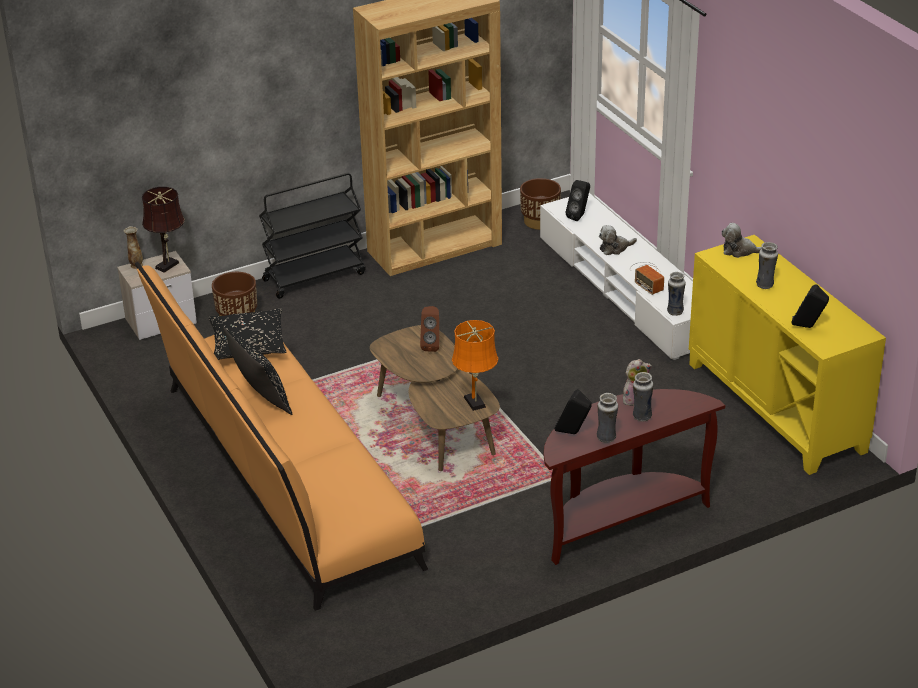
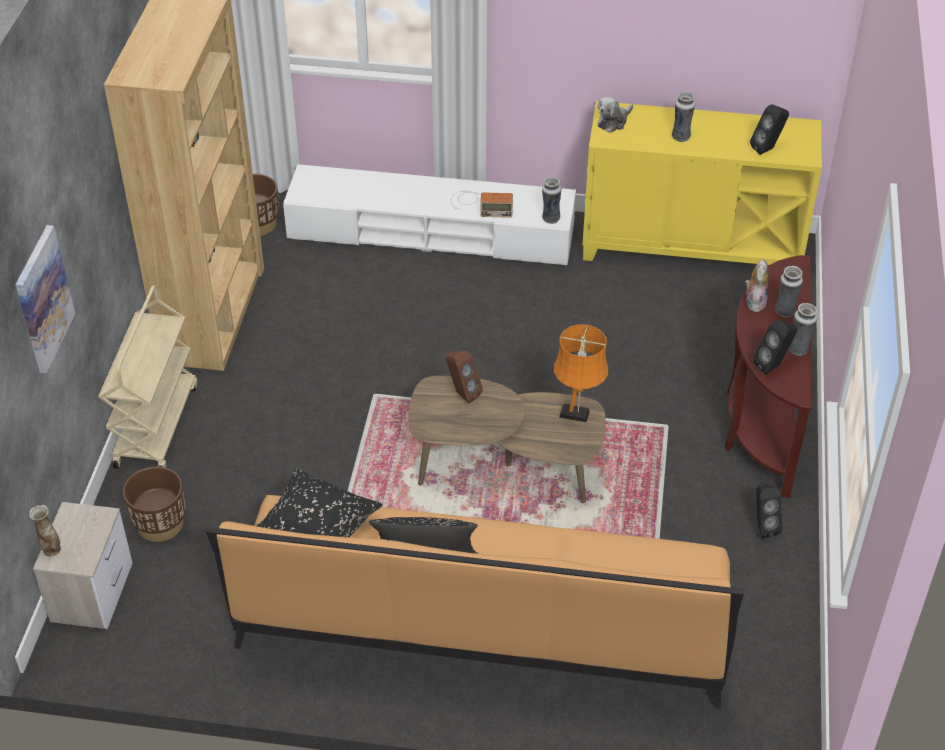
camera: 55 degrees left, 10 degrees up
brown table lamp [142,187,185,273] -> none
black cart [259,173,366,299] -> beige cart [99,285,197,469]
black speaker [566,180,590,221] -> black speaker moved to [756,483,782,539]
plush toy [599,225,637,255] -> none
none -> picture [15,225,75,373]

